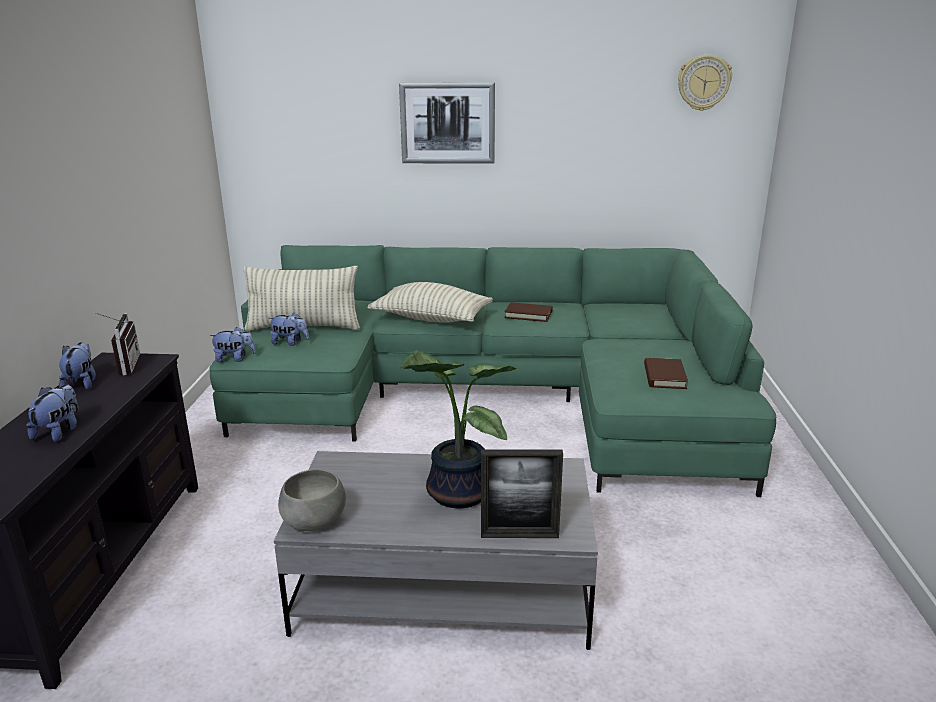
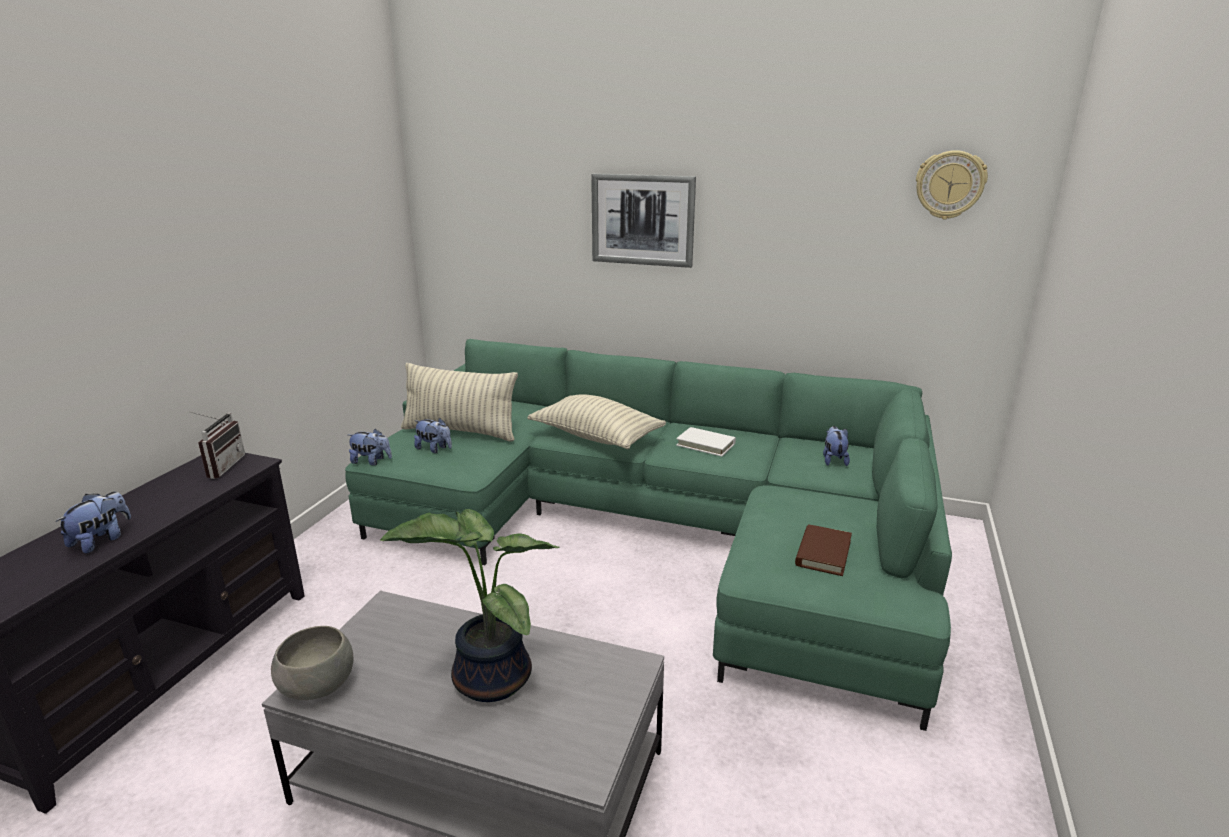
camera: 15 degrees right, 0 degrees up
plush toy [59,342,96,390] -> plush toy moved to [823,426,850,466]
picture frame [481,450,563,538] -> none
brown book [504,302,553,322] -> white book [676,427,736,457]

